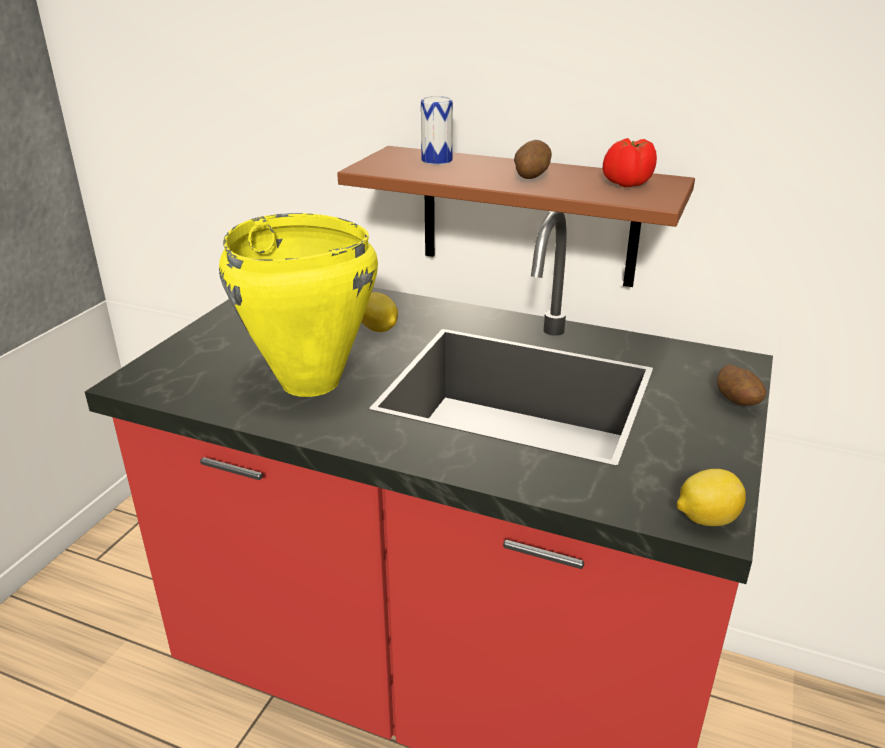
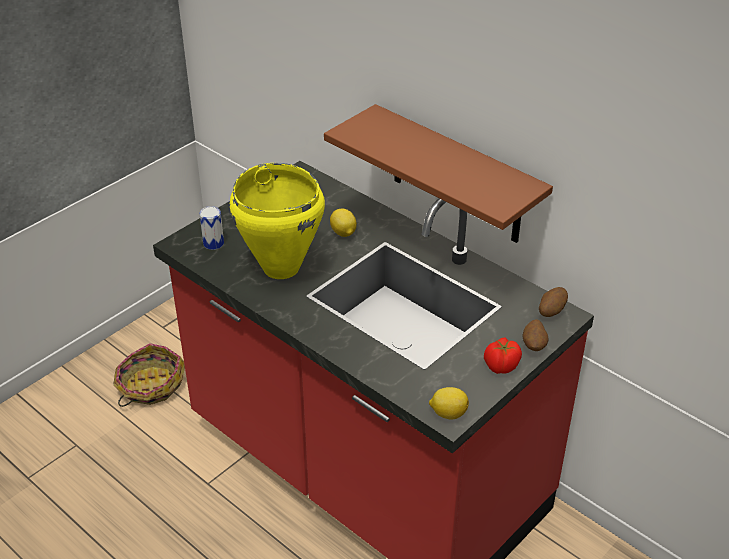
camera: 20 degrees right, 10 degrees up
can [421,96,453,164] -> can moved to [199,206,224,250]
potato [514,140,552,179] -> potato moved to [539,287,568,317]
tomato [602,138,657,187] -> tomato moved to [484,337,522,374]
none -> basket [113,343,185,407]

